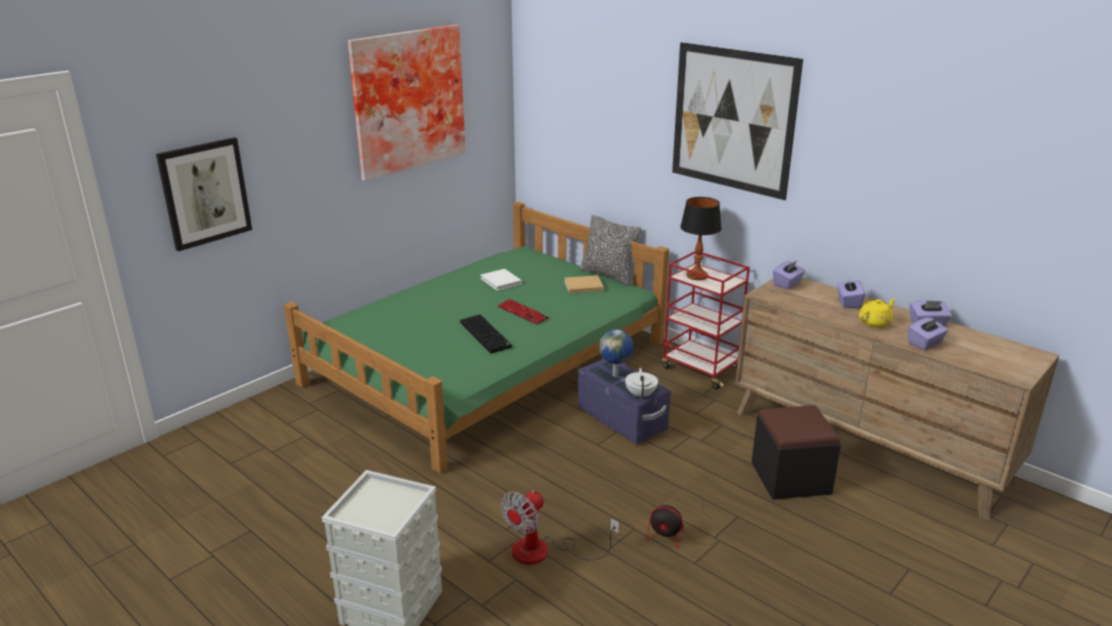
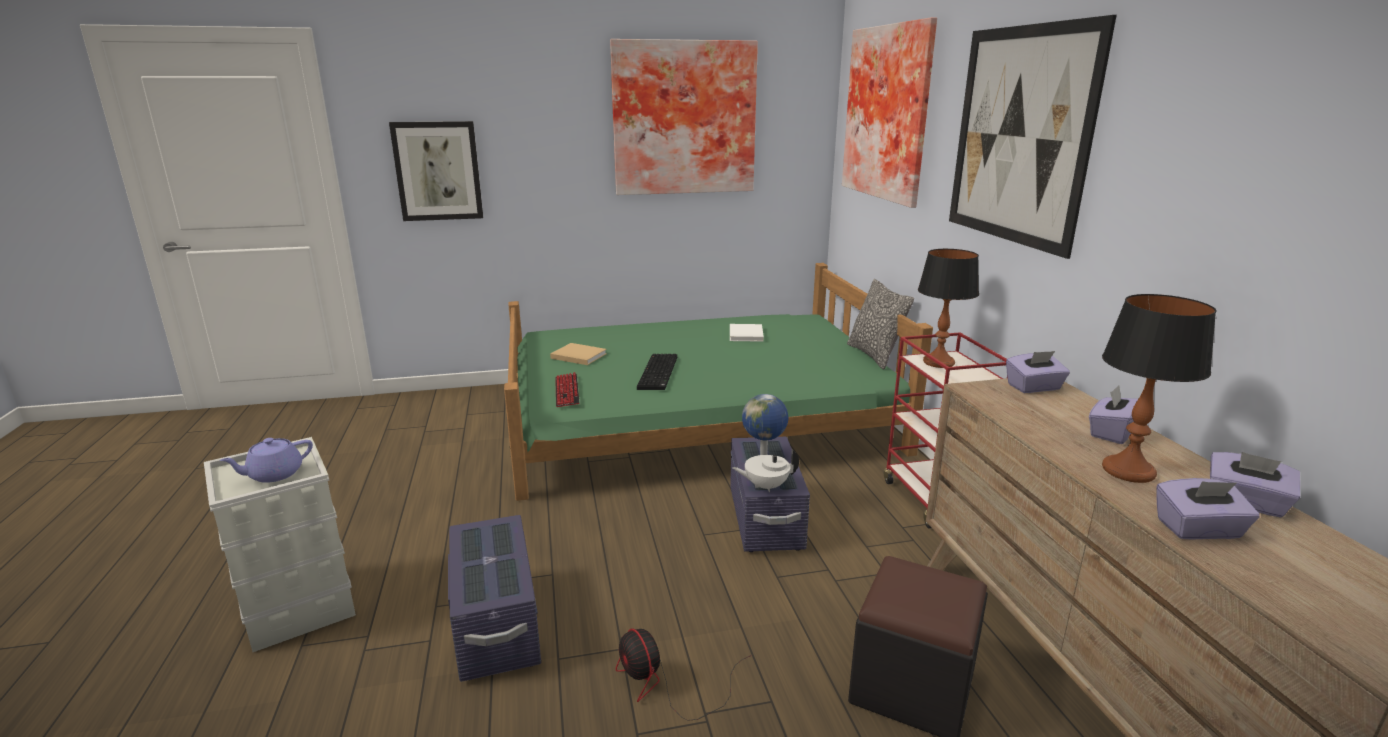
camera: 35 degrees right, 5 degrees down
keyboard [498,299,549,325] -> keyboard moved to [555,372,580,407]
fan [500,490,619,565] -> purple storage box [448,515,541,682]
beige book [564,275,604,293] -> beige book moved to [550,343,607,365]
white teapot [625,368,658,399] -> white teapot turned 135 degrees counterclockwise [733,449,799,492]
yellow teapot [859,298,896,328] -> table lamp [1102,294,1216,483]
none -> purple teapot [220,438,313,483]
none -> picture [842,17,937,208]

